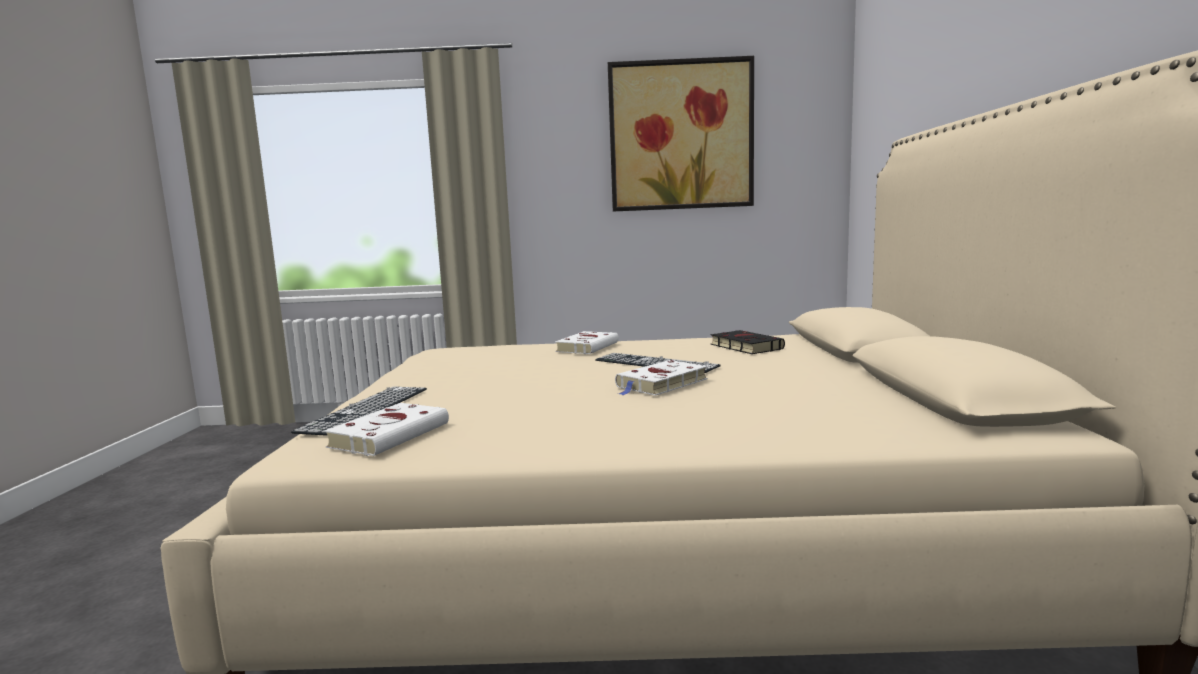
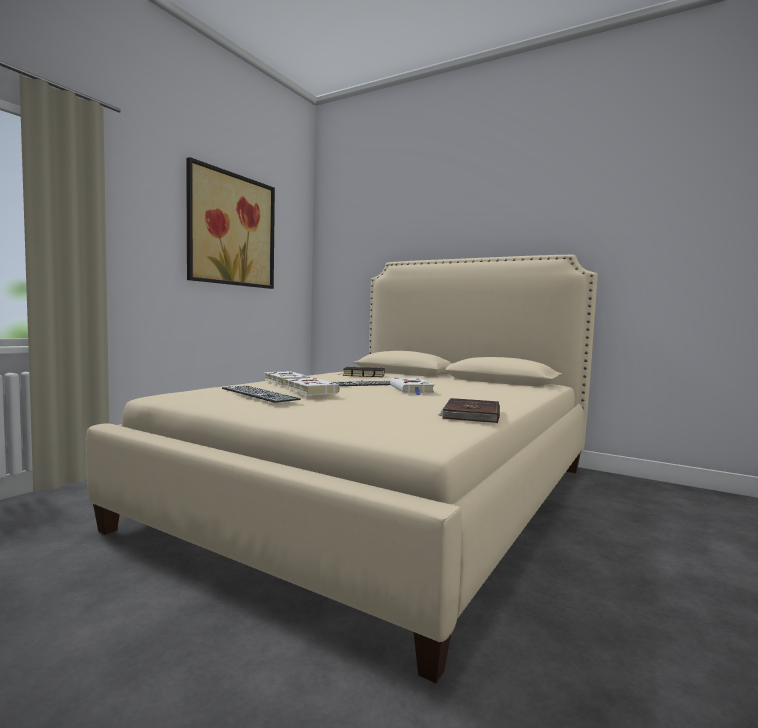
camera: 60 degrees left, 5 degrees down
keyboard [291,386,427,436] -> keyboard moved to [222,385,301,403]
white book [324,403,449,456] -> white book moved to [284,378,340,395]
none -> brown book [438,398,500,423]

